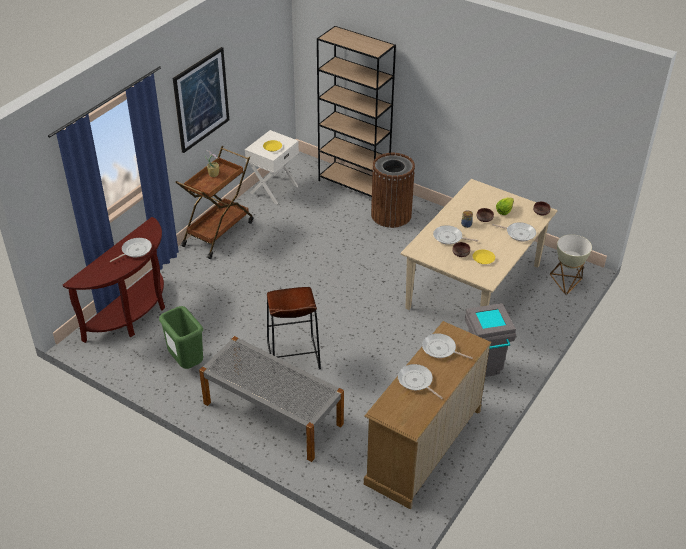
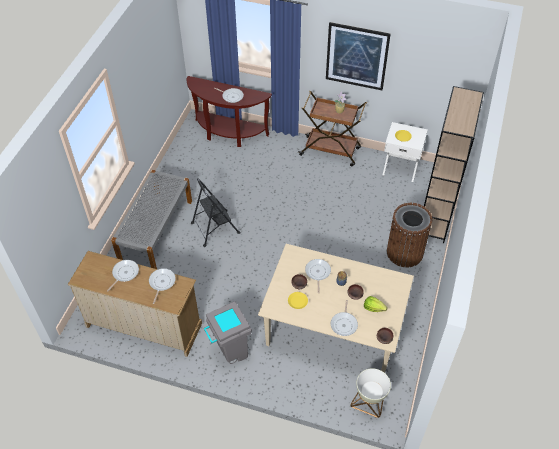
camera: 75 degrees right, 10 degrees up
green trash can [159,306,203,369] -> none
brown stool [267,287,321,371] -> black step ladder [191,178,241,247]

